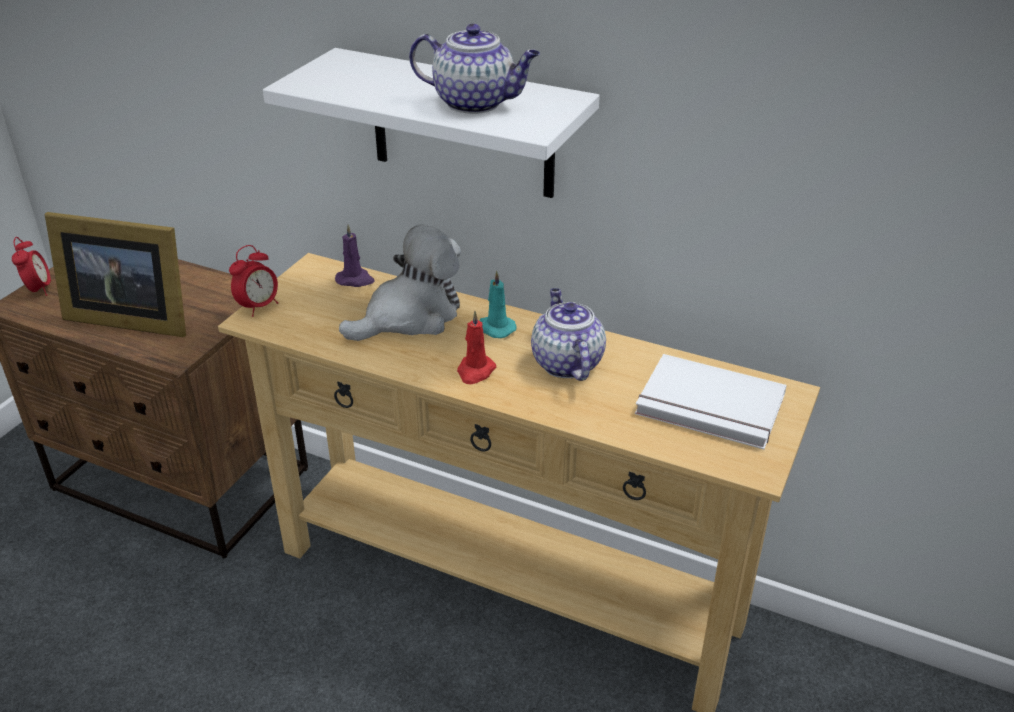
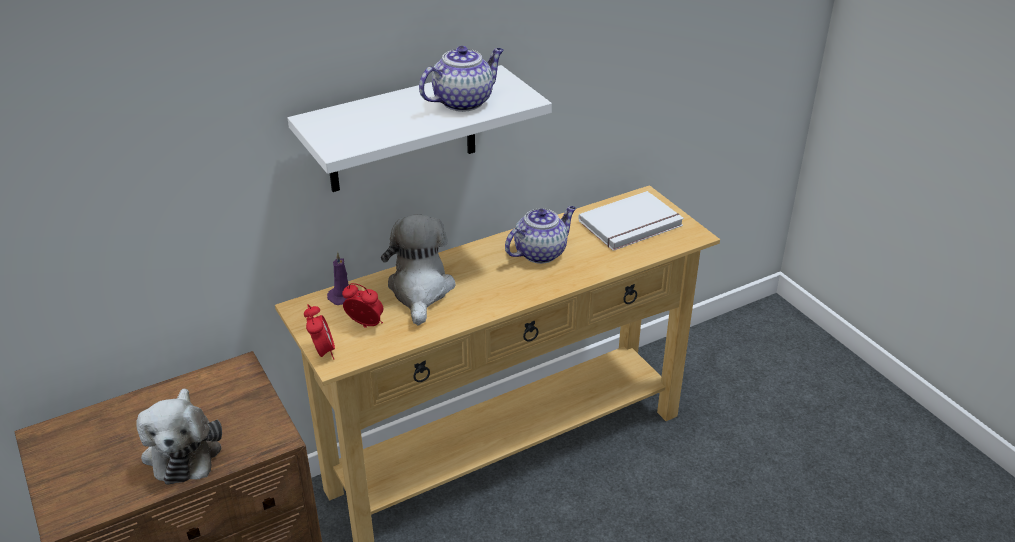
camera: 55 degrees left, 0 degrees up
alarm clock [12,237,51,296] -> alarm clock moved to [342,283,383,328]
picture frame [45,212,186,337] -> plush toy [136,389,222,485]
red candle [457,311,496,384] -> none
turquoise candle [480,271,516,338] -> none
teapot [531,288,606,381] -> teapot turned 120 degrees clockwise [505,206,576,264]

